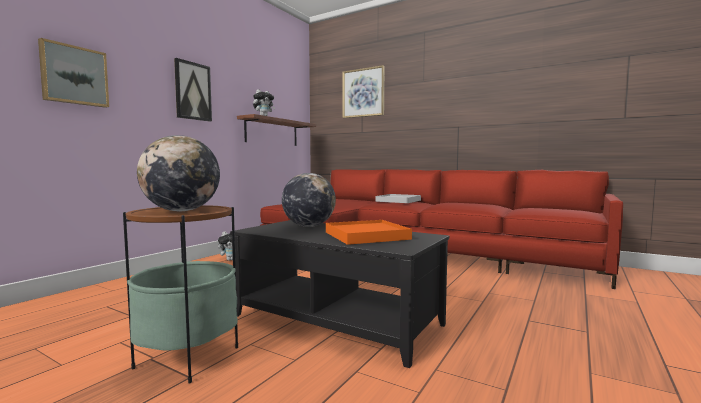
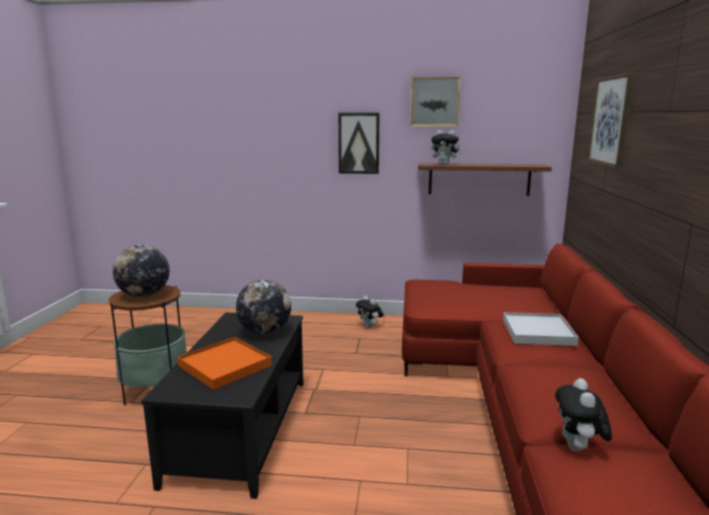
camera: 65 degrees right, 10 degrees up
picture [38,38,109,108] -> picture moved to [410,77,460,127]
none -> plush toy [555,378,612,452]

